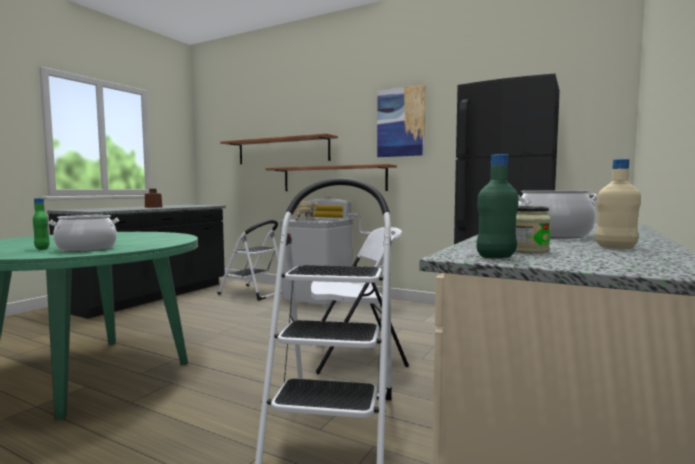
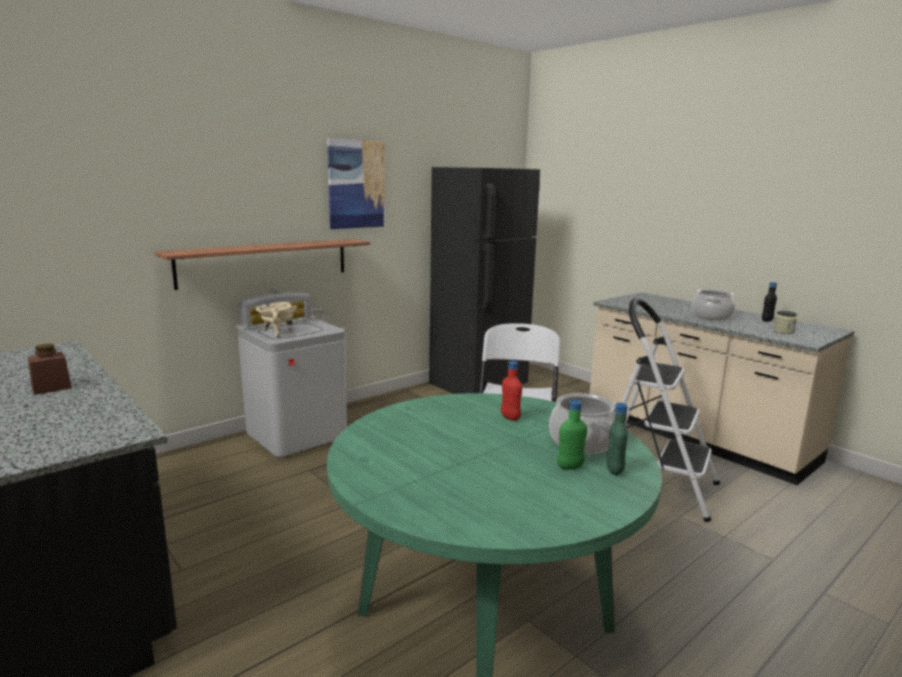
camera: 70 degrees left, 10 degrees up
step ladder [217,220,282,301] -> none
shelf [220,134,338,164] -> none
green bottle [476,154,519,258] -> green bottle moved to [607,403,628,475]
beige bottle [595,159,641,249] -> black bottle [762,282,777,322]
none -> red bottle [501,361,522,421]

